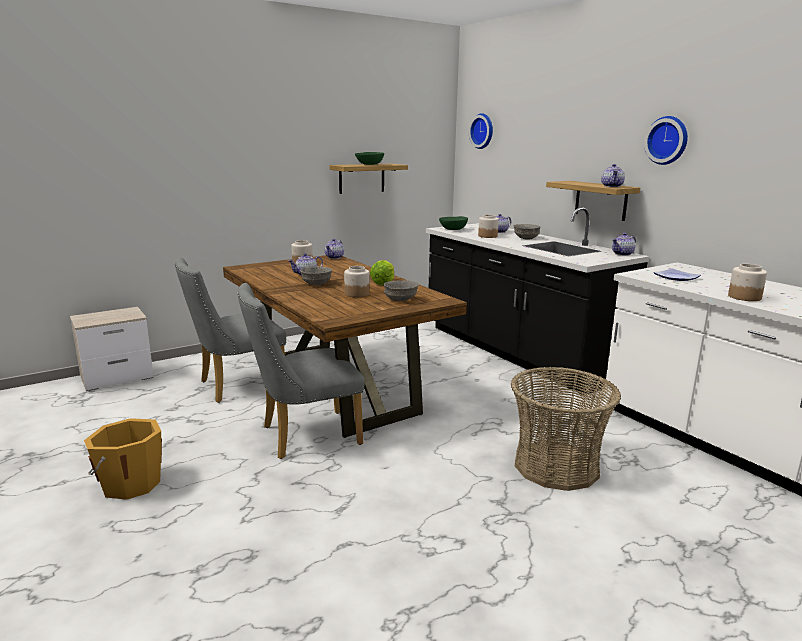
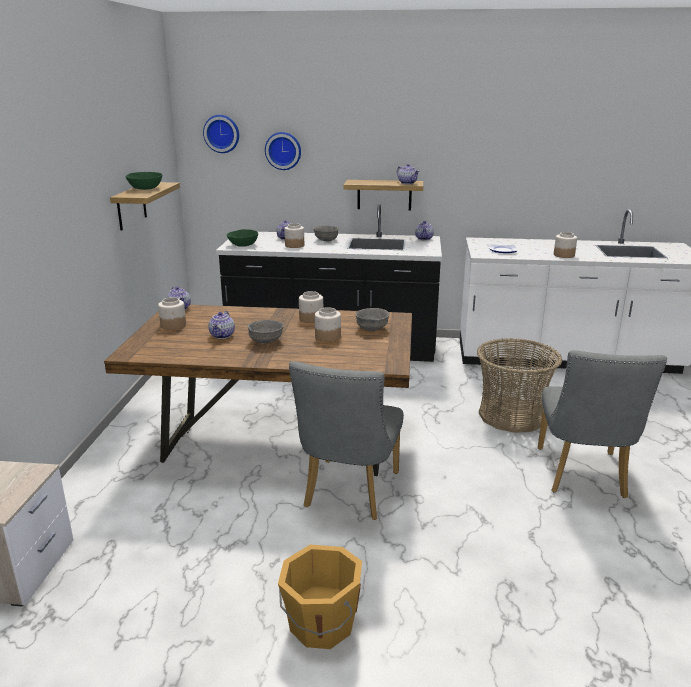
camera: 50 degrees left, 5 degrees up
grey chair [175,258,286,403] -> grey chair moved to [538,350,667,498]
lettuce [370,260,394,285] -> jar [299,291,323,323]
wall clock [644,116,688,165] -> wall clock moved to [265,132,301,170]

